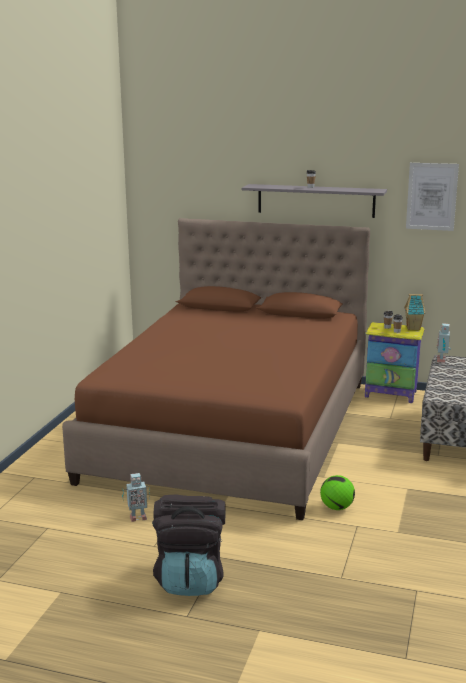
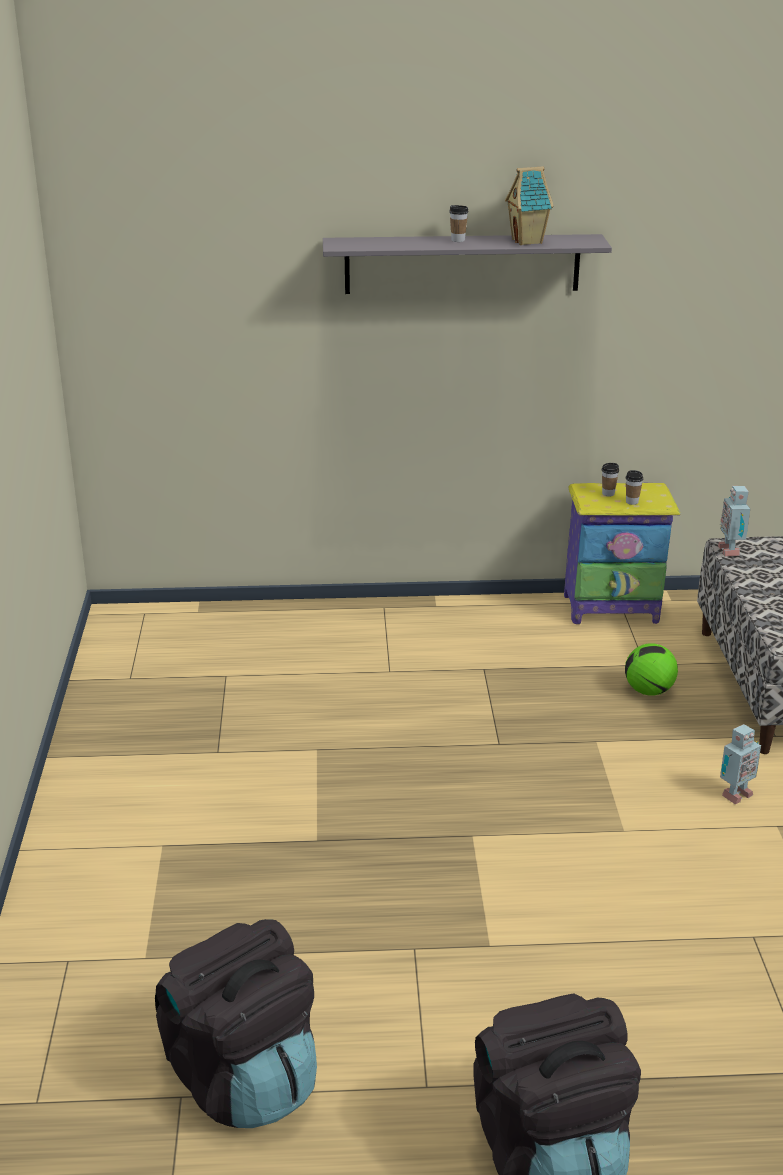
camera: 20 degrees left, 10 degrees up
brown bed [62,218,370,520] -> none
toy robot [122,473,150,522] -> toy robot moved to [720,724,761,805]
football [320,475,355,510] -> football moved to [625,643,678,695]
toy house [404,294,425,330] -> toy house moved to [505,166,554,245]
picture [406,163,459,231] -> none
none -> black backpack [155,919,317,1128]

